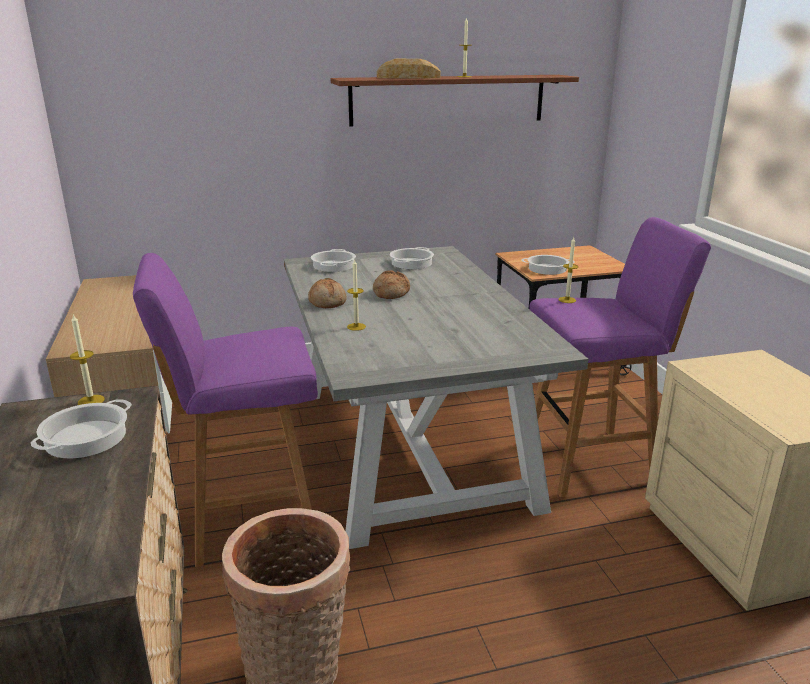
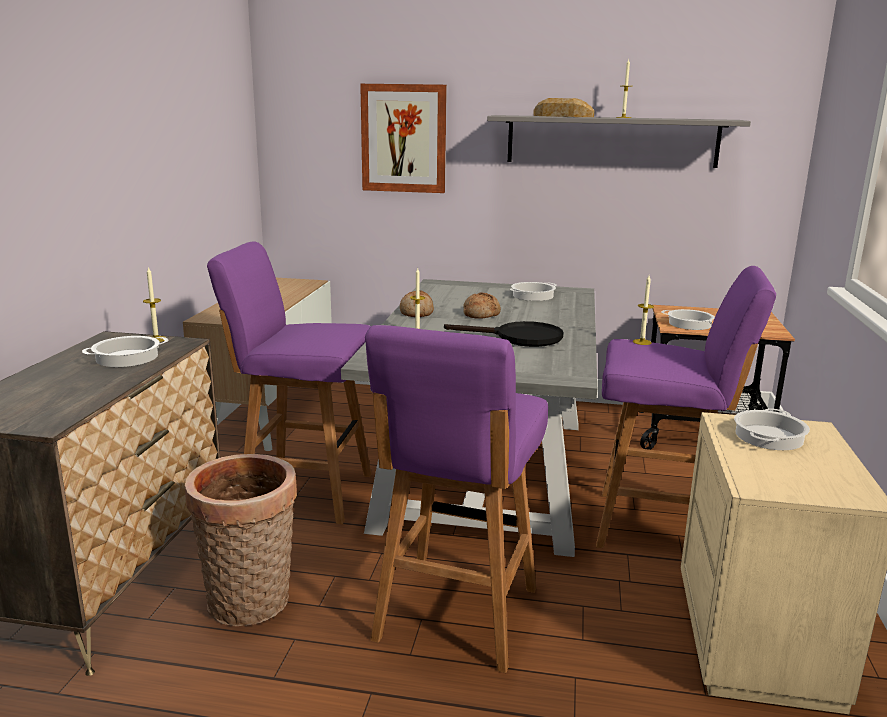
camera: 25 degrees right, 5 degrees down
cooking pot [311,249,356,272] -> cooking pot moved to [734,408,810,450]
brown shelf [331,75,579,127] -> grey shelf [487,115,751,168]
none -> picture [360,84,447,193]
none -> purple stool [365,325,548,673]
none -> black frying pan [444,321,563,347]

